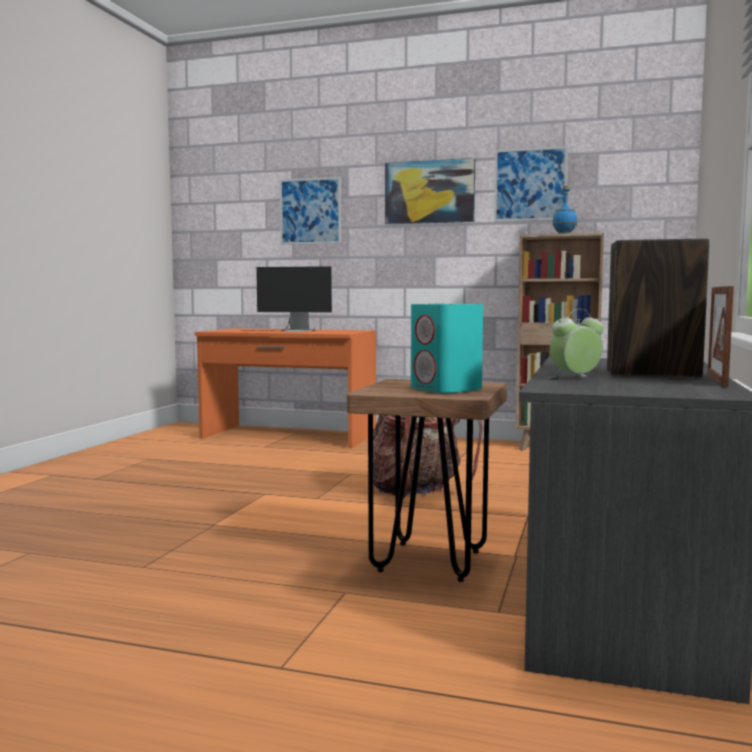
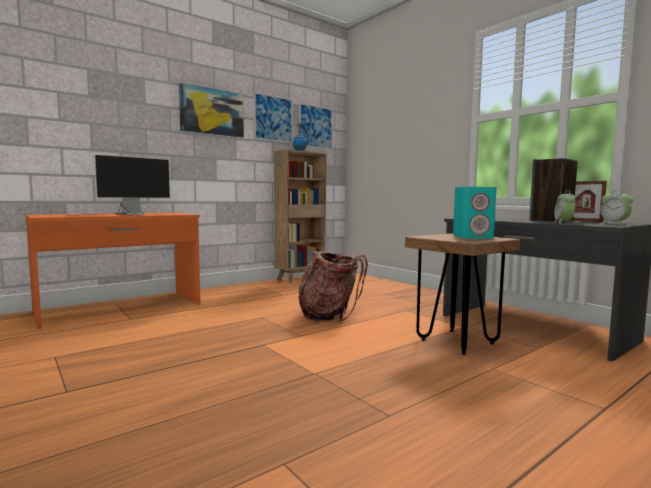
camera: 55 degrees left, 0 degrees up
picture [280,177,341,245] -> picture moved to [299,103,333,150]
none -> alarm clock [599,190,634,225]

